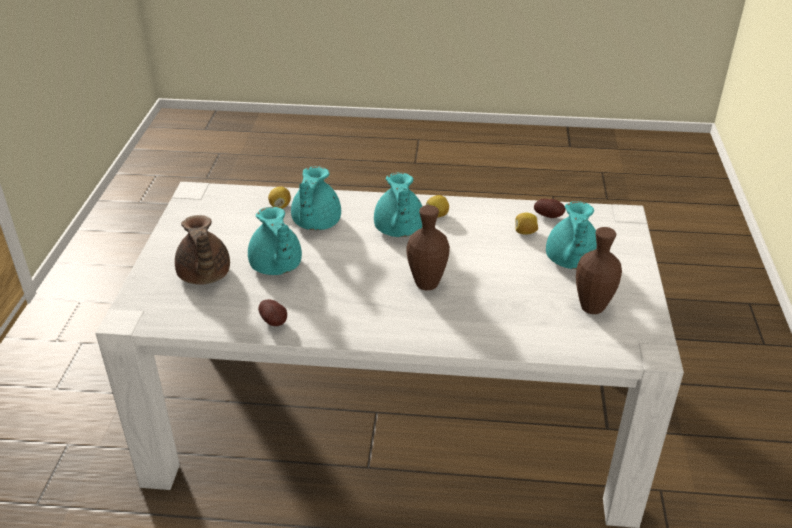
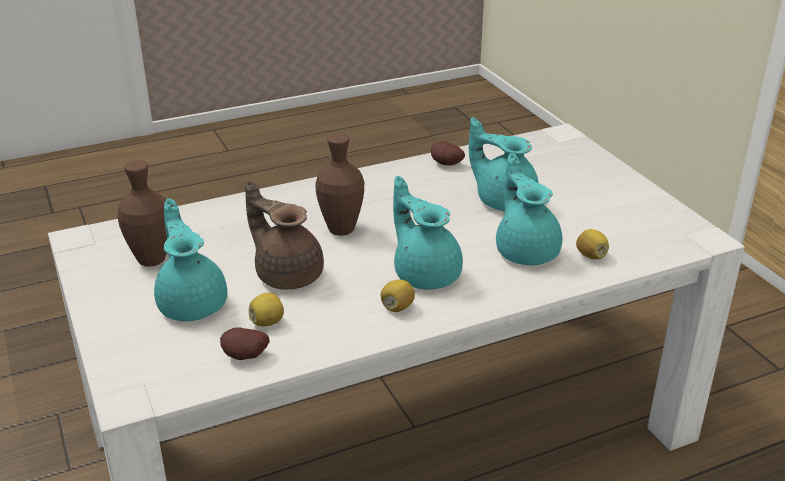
camera: 150 degrees right, 5 degrees down
brown teapot [175,215,230,285] -> brown teapot moved to [245,180,324,290]

